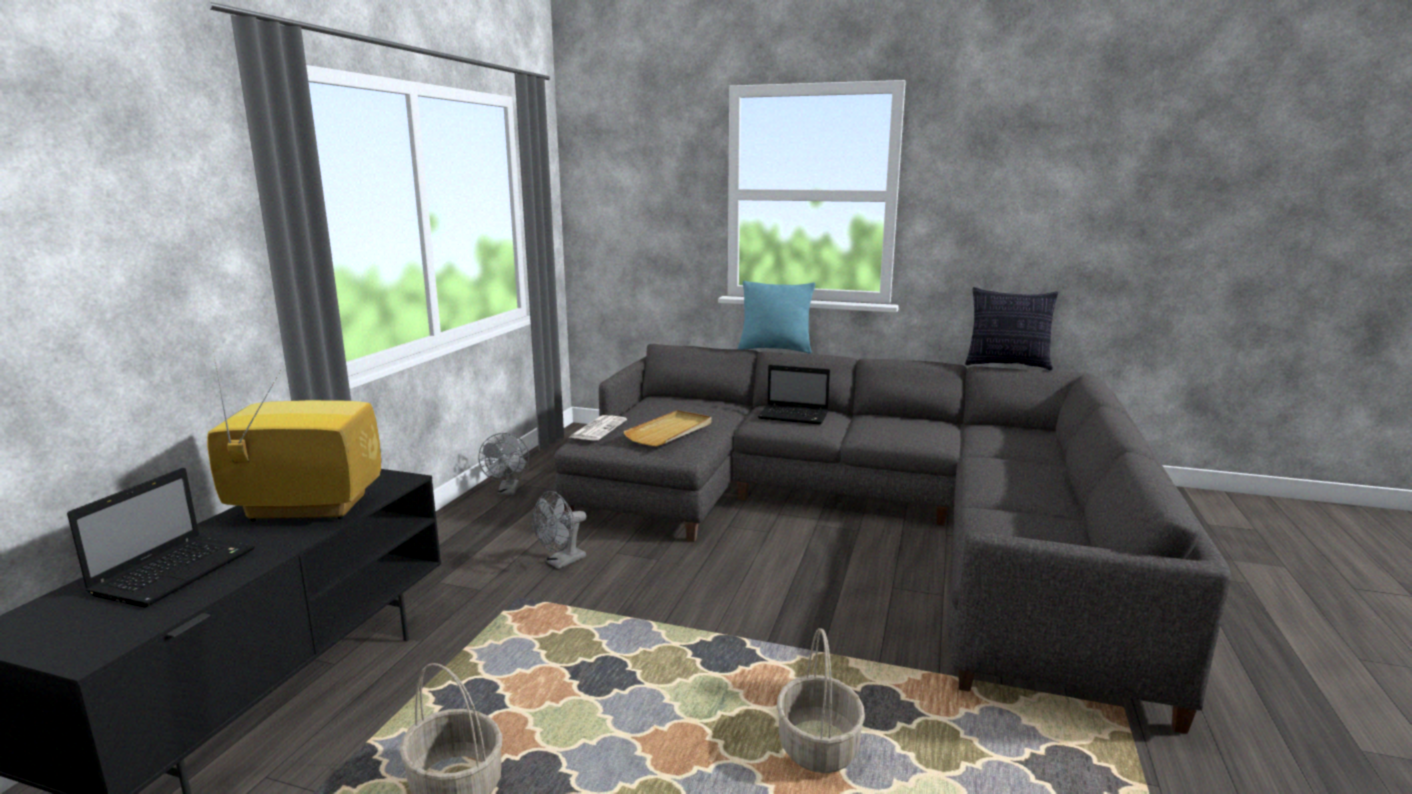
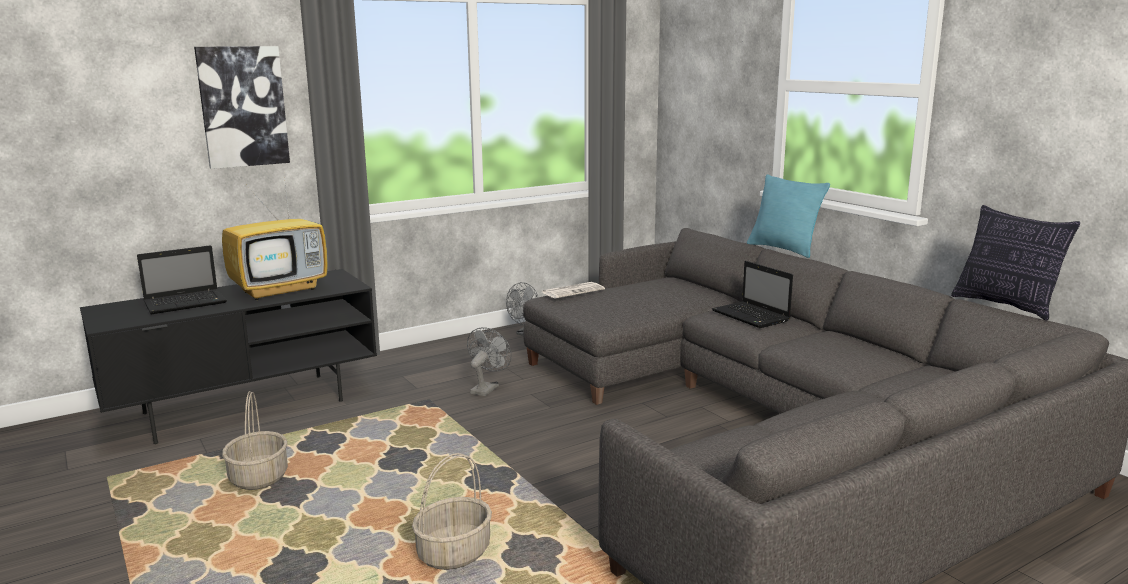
camera: 40 degrees right, 0 degrees up
television [207,357,381,521] -> television turned 105 degrees clockwise [222,176,328,300]
grey fan [532,491,586,569] -> grey fan turned 120 degrees clockwise [467,327,512,396]
beige tray [623,410,712,446] -> none
none -> picture [194,46,290,169]

